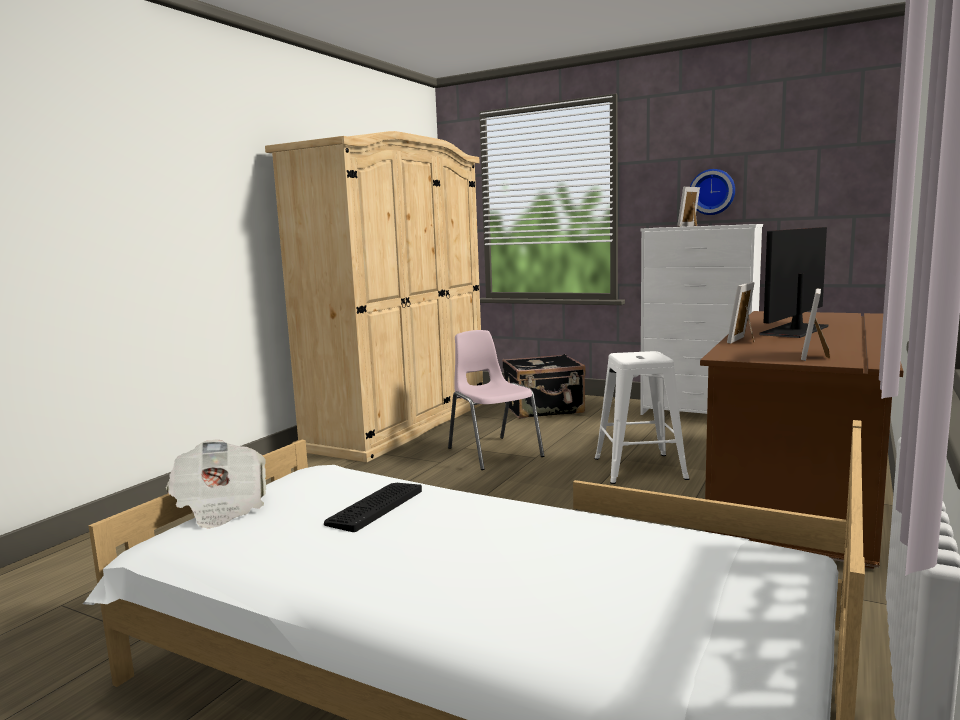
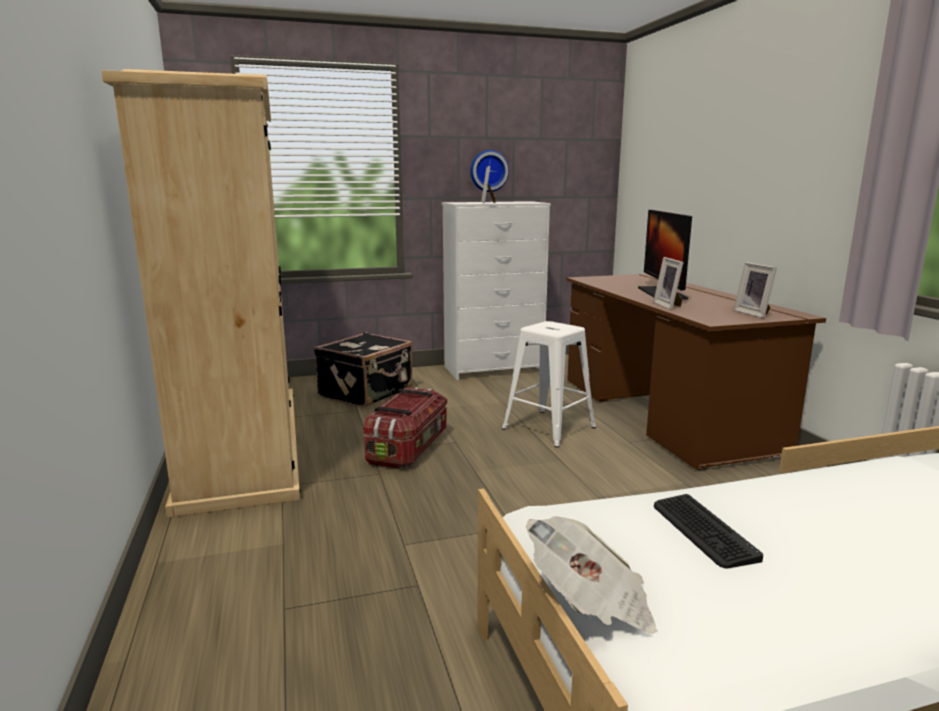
camera: 45 degrees left, 5 degrees up
pink chair [448,330,544,470] -> storage box [364,387,447,468]

